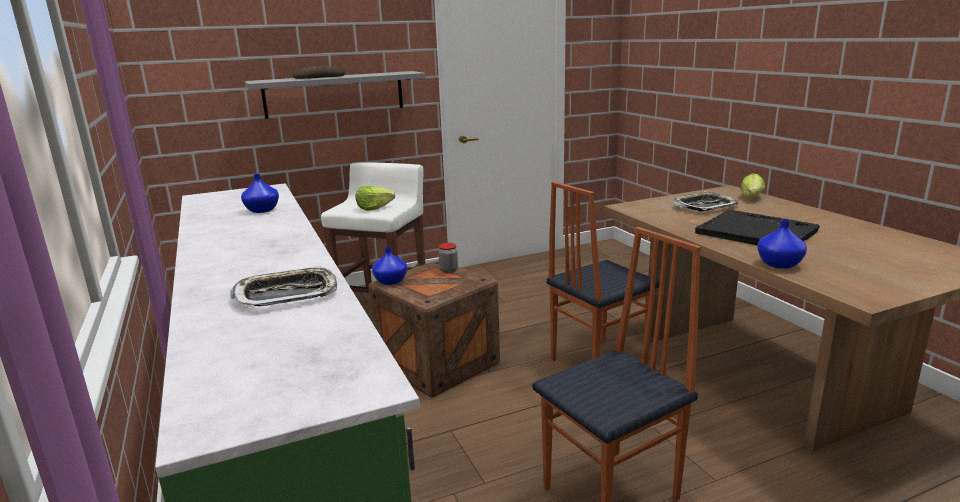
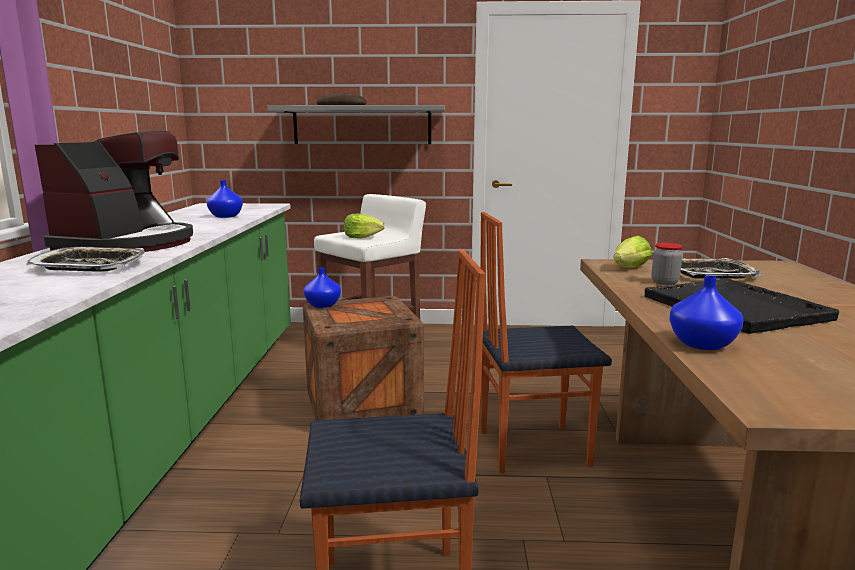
camera: 25 degrees right, 5 degrees down
jar [438,243,458,273] -> jar moved to [652,243,682,285]
lettuce [740,173,765,198] -> lettuce moved to [614,236,652,268]
none -> coffee machine [35,131,193,252]

